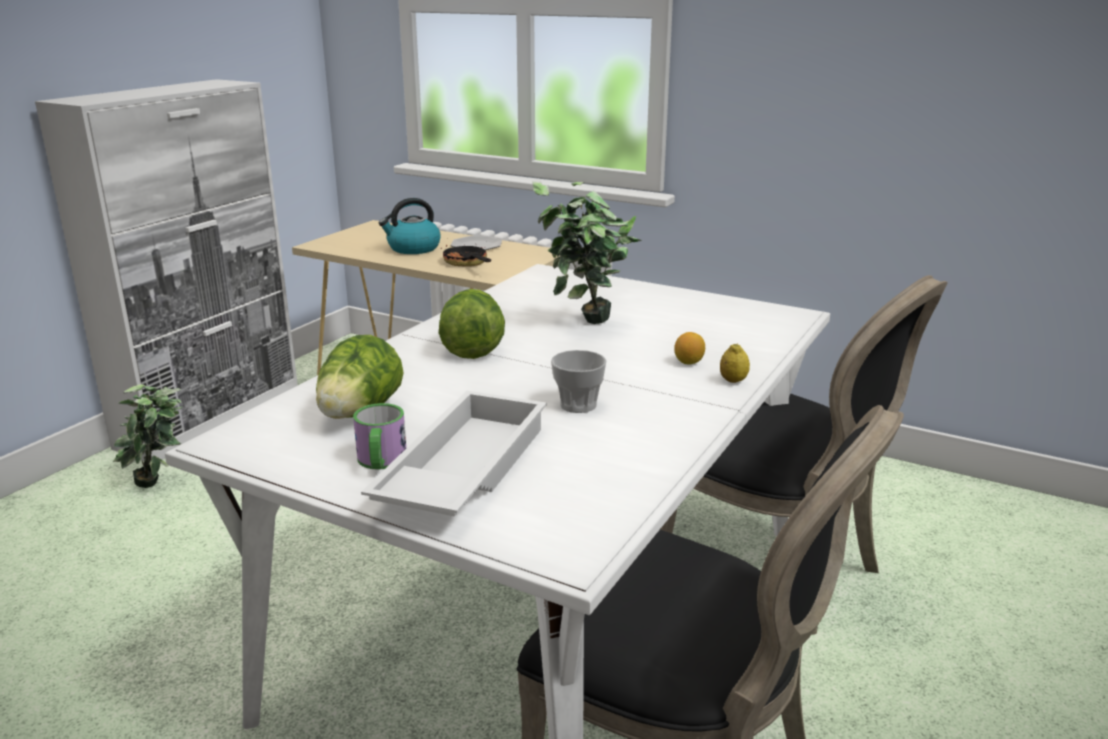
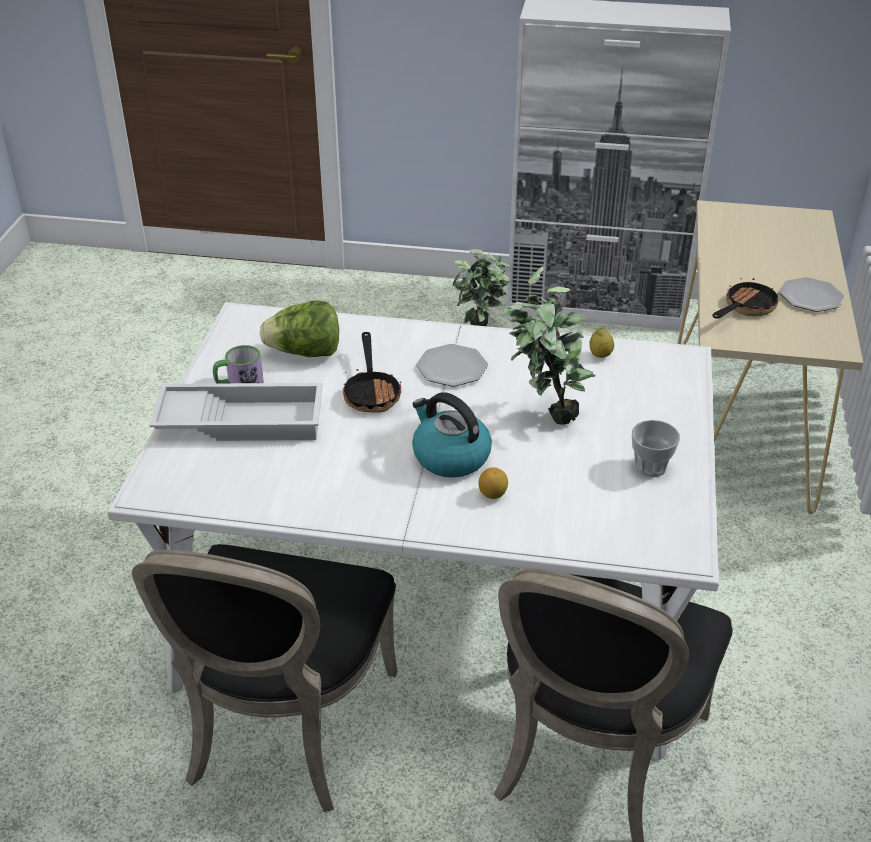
camera: 70 degrees right, 15 degrees up
kettle [379,198,441,254] -> kettle moved to [412,392,492,478]
lettuce [439,289,505,359] -> plate [417,344,488,387]
cup [551,350,607,413] -> cup moved to [632,420,680,477]
lemon [720,344,750,383] -> lemon moved to [589,327,614,358]
none -> frying pan [343,332,401,413]

